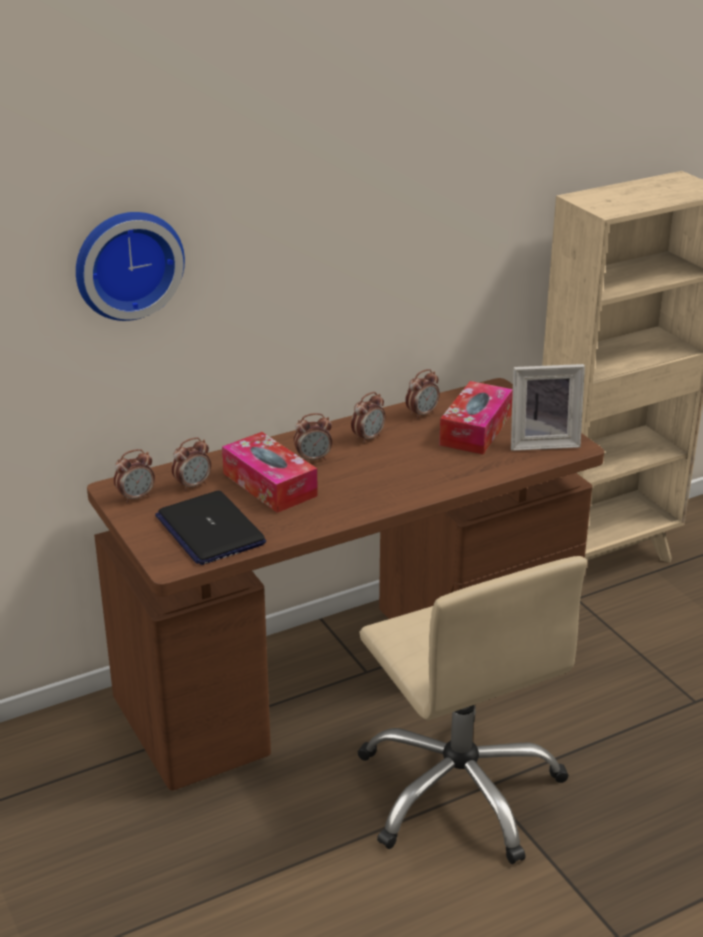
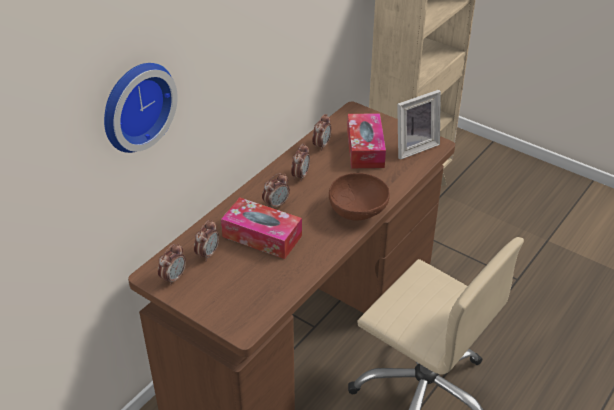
camera: 25 degrees left, 10 degrees up
laptop [155,490,266,565] -> none
none -> brown bowl [329,173,390,221]

